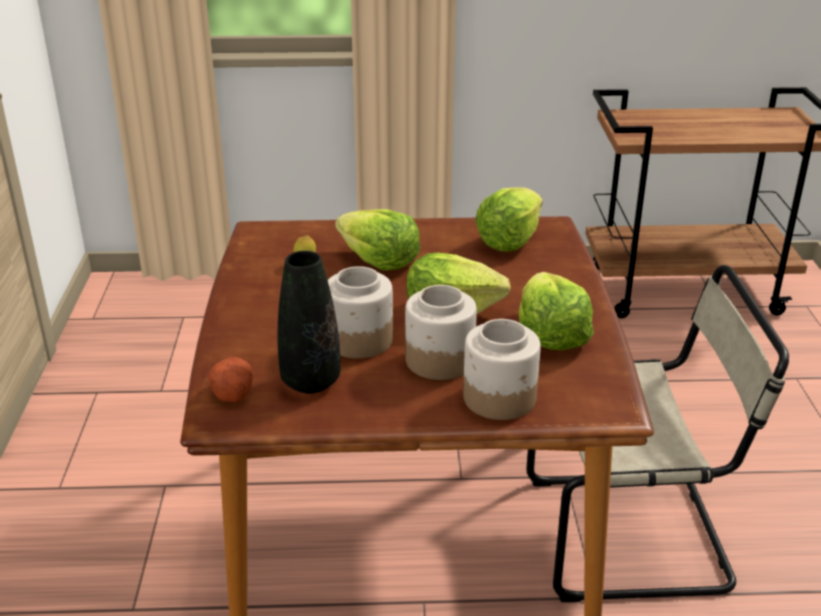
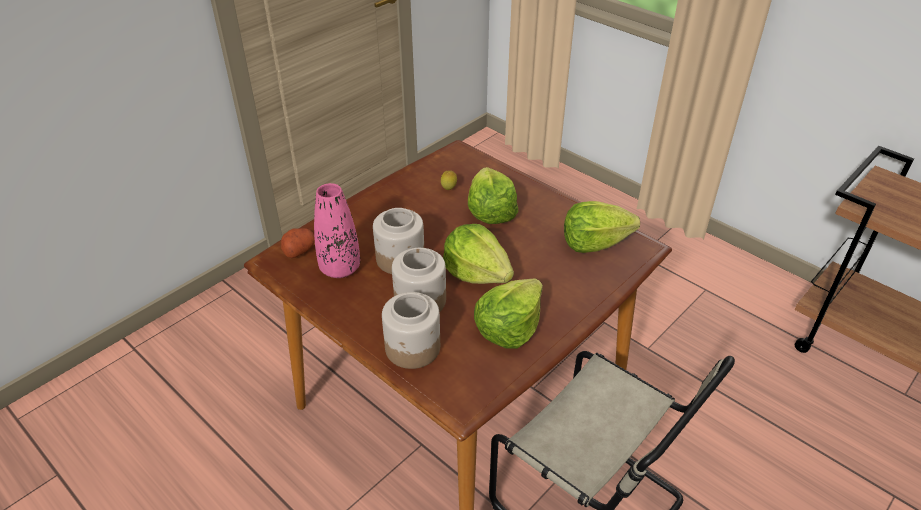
camera: 45 degrees right, 10 degrees up
black vase [278,251,340,393] -> pink vase [314,183,360,278]

